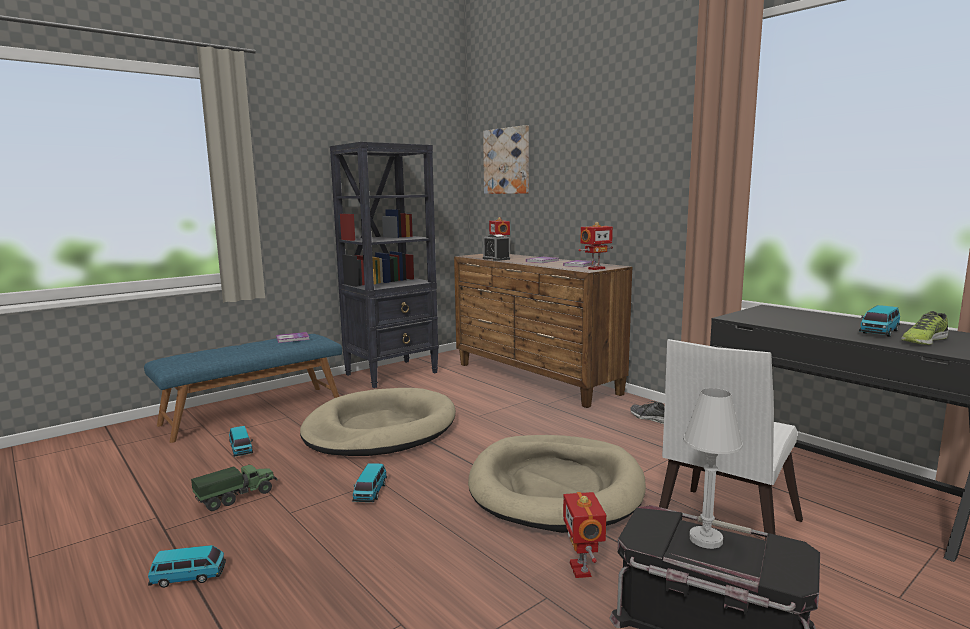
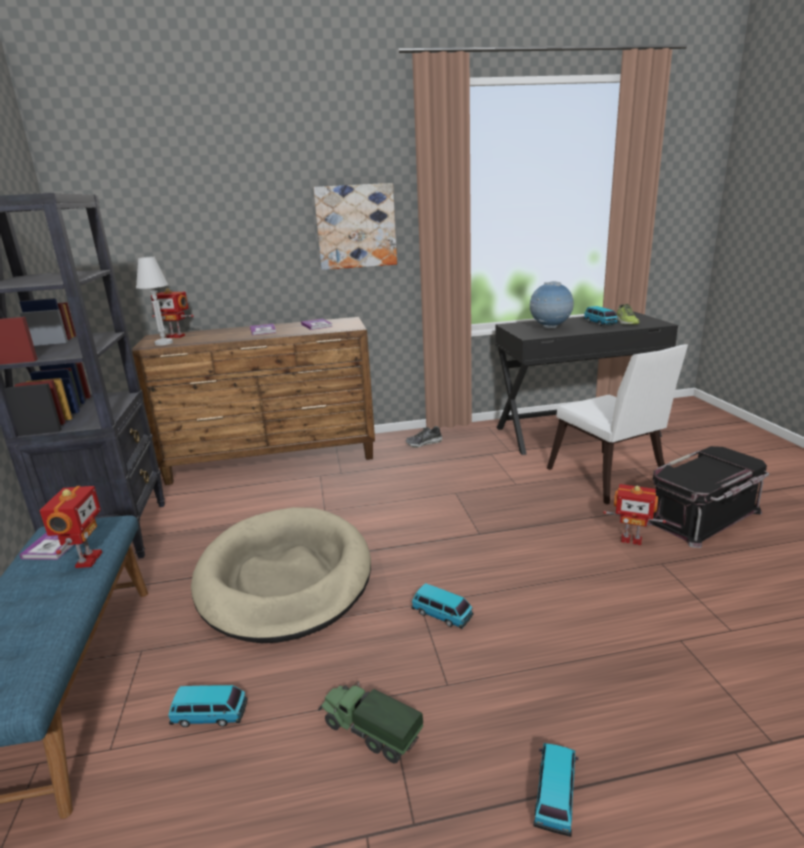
camera: 60 degrees left, 10 degrees up
toy truck [191,464,277,511] -> toy truck turned 45 degrees counterclockwise [318,682,423,764]
beige dog bed [468,435,646,533] -> none
picture [483,125,529,194] -> picture moved to [313,183,397,270]
alarm clock [483,234,510,261] -> none
toy robot [578,222,613,270] -> toy robot moved to [40,486,103,568]
white table lamp [683,388,743,549] -> white table lamp moved to [136,257,173,346]
none -> globe [530,281,574,328]

